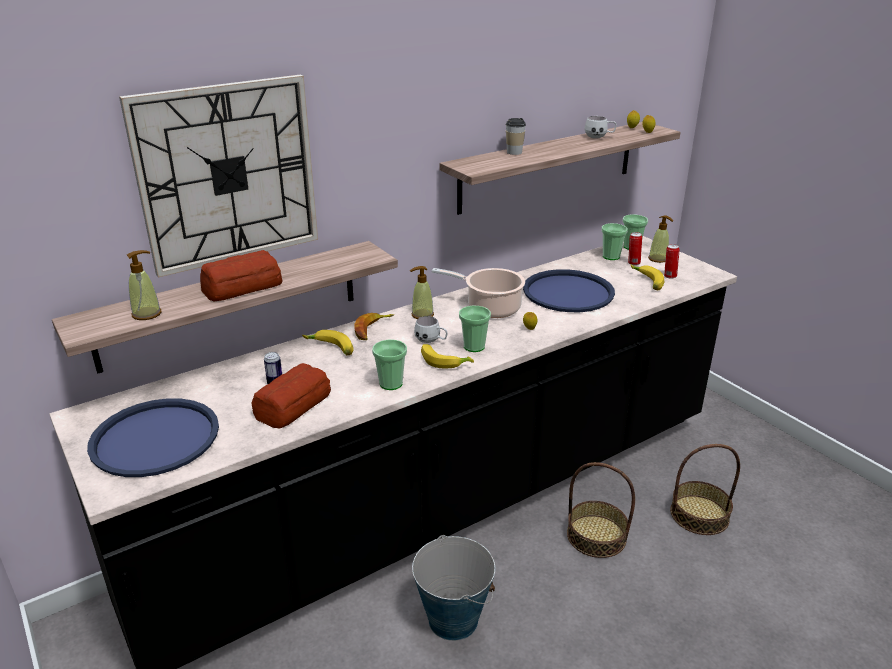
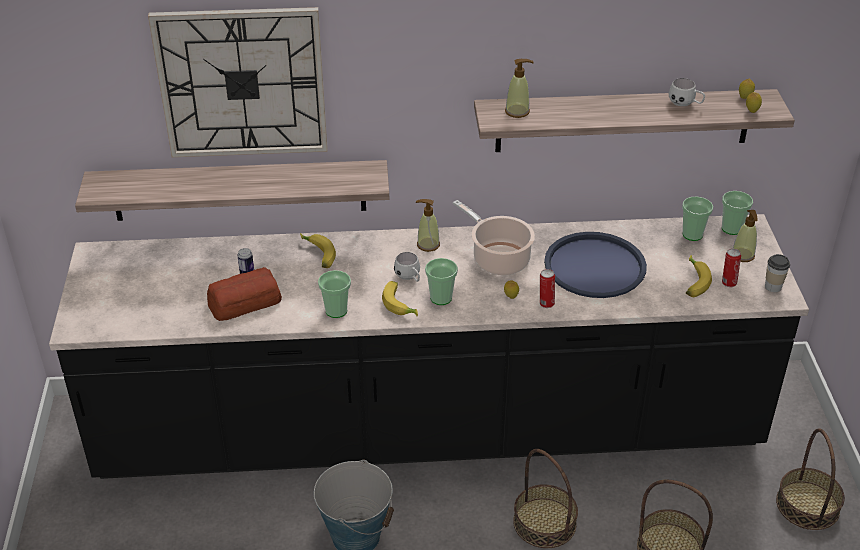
camera: 30 degrees right, 10 degrees up
blue tray [87,398,219,477] -> none
soap dispenser [127,250,162,320] -> soap dispenser moved to [505,59,534,118]
bread [200,250,282,301] -> none
banana [355,313,394,340] -> none
cup [505,118,526,155] -> cup moved to [765,254,790,292]
can [628,232,642,265] -> can moved to [540,269,555,308]
none -> basket [776,428,845,530]

